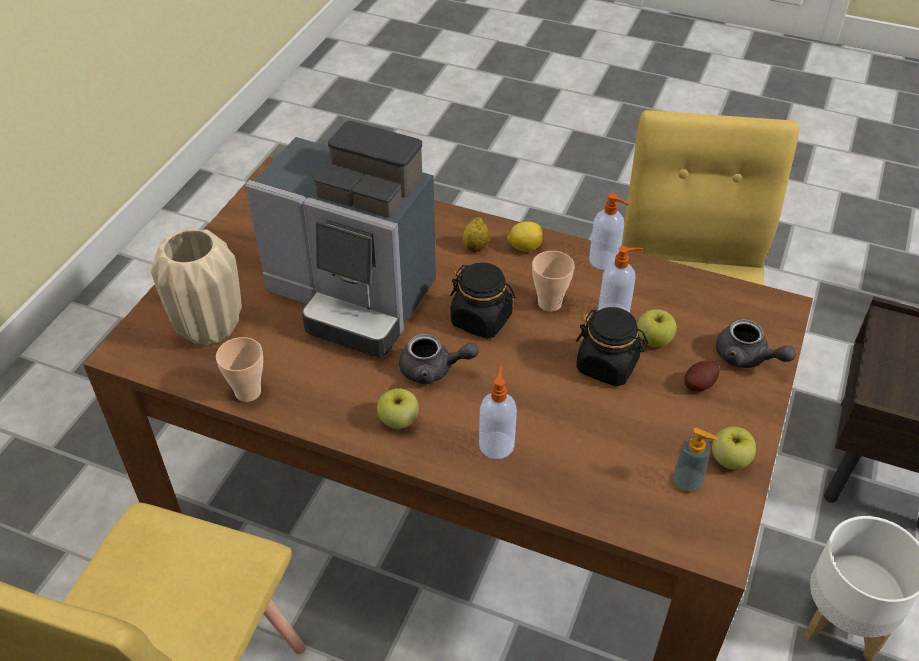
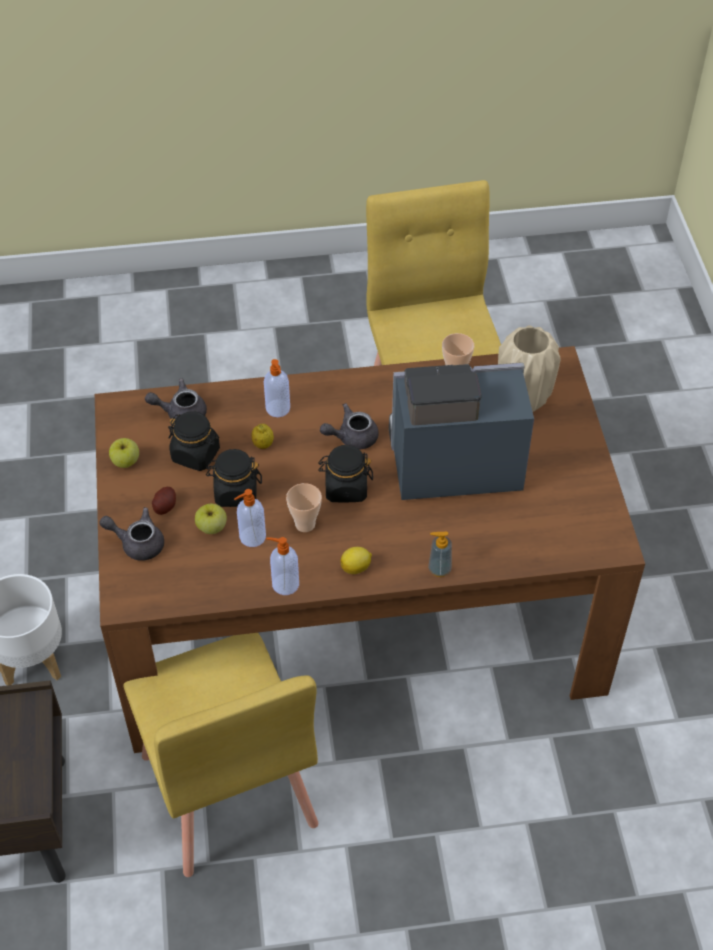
camera: 150 degrees right, 5 degrees up
apple [377,388,419,429] -> none
lemon [463,217,489,252] -> lemon moved to [251,424,274,449]
soap dispenser [672,428,718,493] -> soap dispenser moved to [428,532,452,577]
none -> grey teapot [145,379,207,419]
none -> black jar [168,411,220,471]

